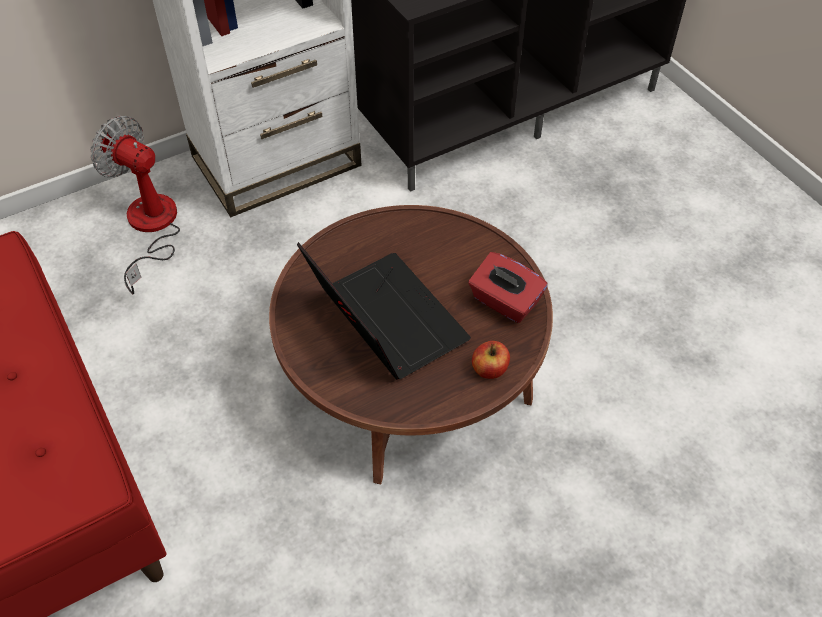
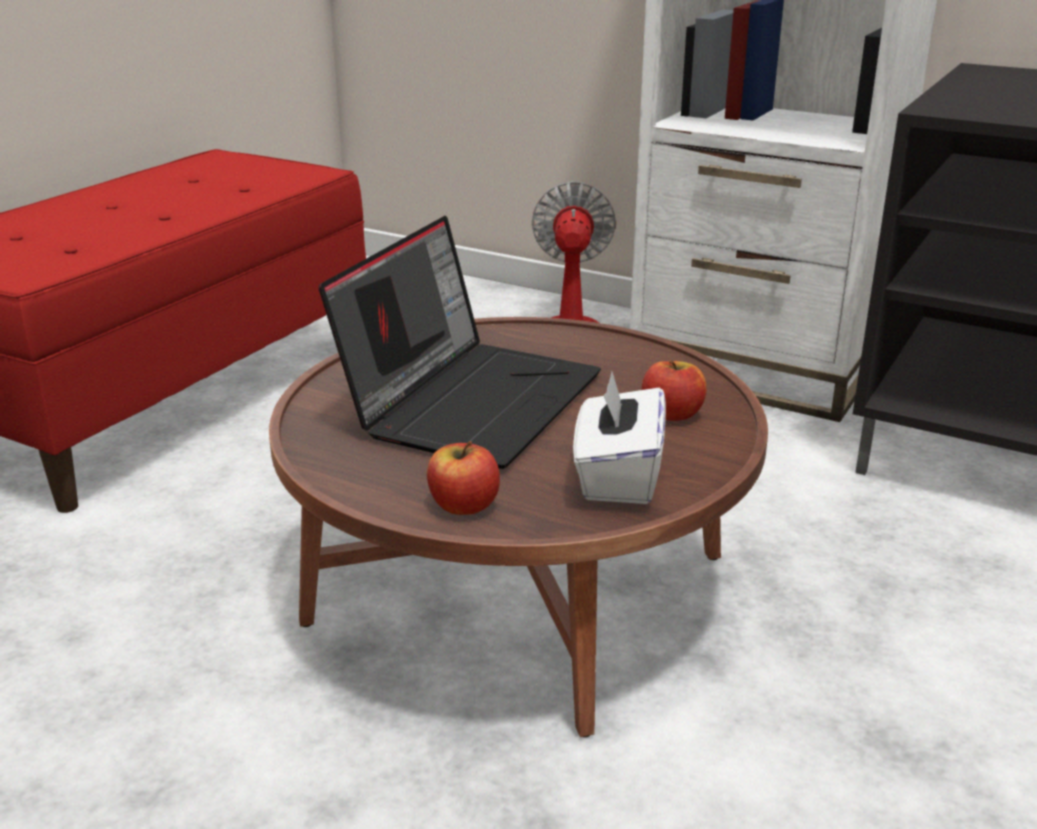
camera: 60 degrees right, 25 degrees down
red tissue box [468,252,548,323] -> white tissue box [573,372,666,504]
none -> apple [642,361,706,421]

